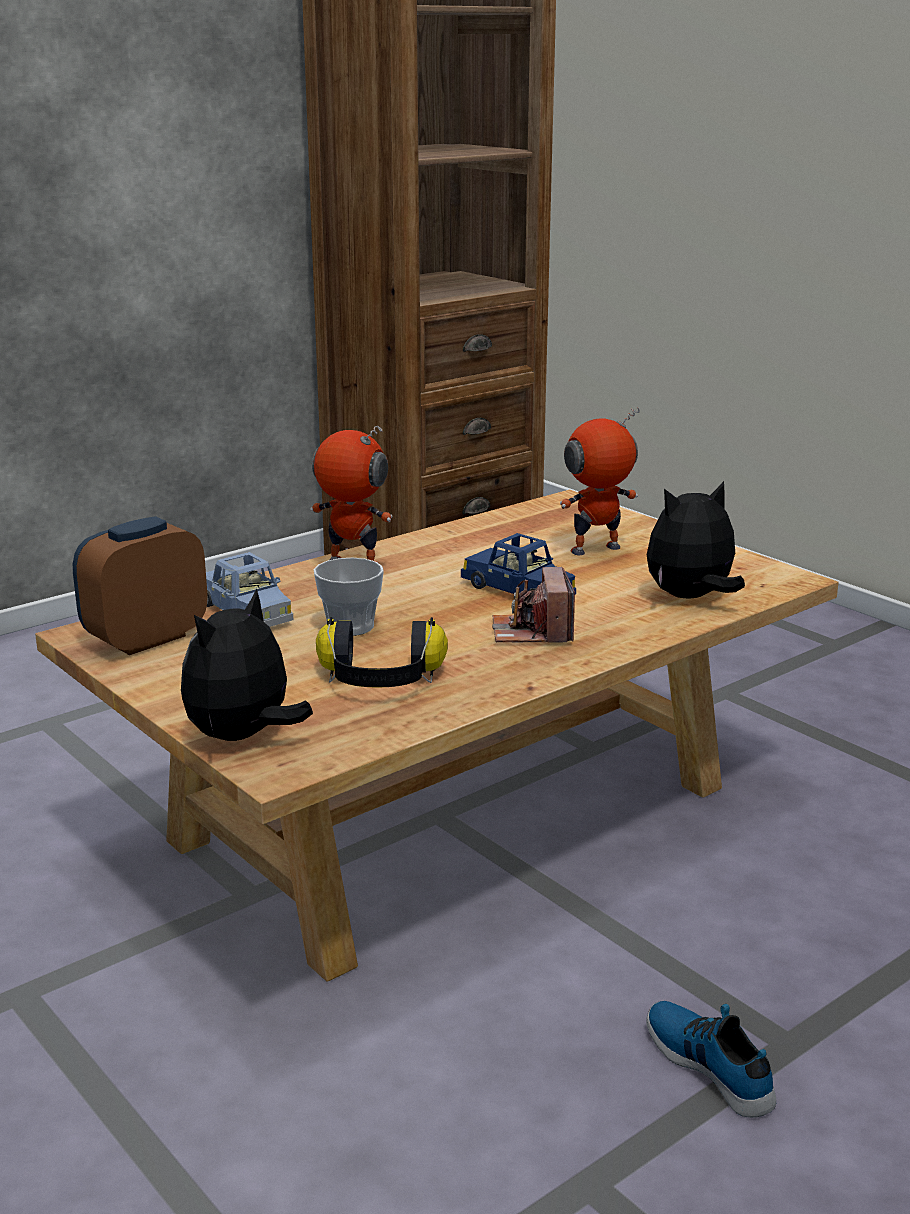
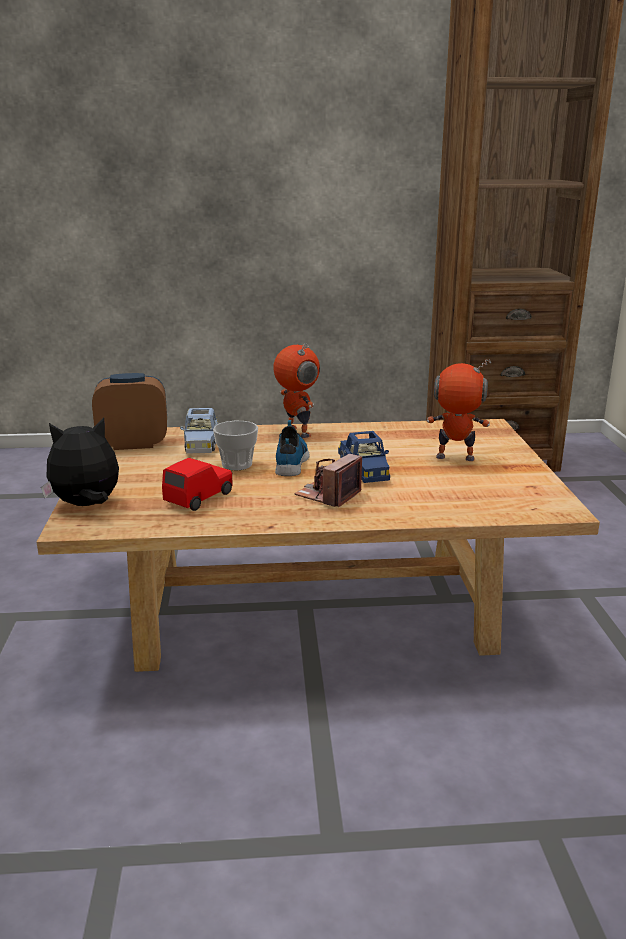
camera: 35 degrees right, 0 degrees up
headphones [316,617,448,687] -> red toy car [162,458,233,511]
shoe [646,1001,776,1118] -> shoe moved to [275,420,310,476]
plush toy [647,481,745,599] -> none

